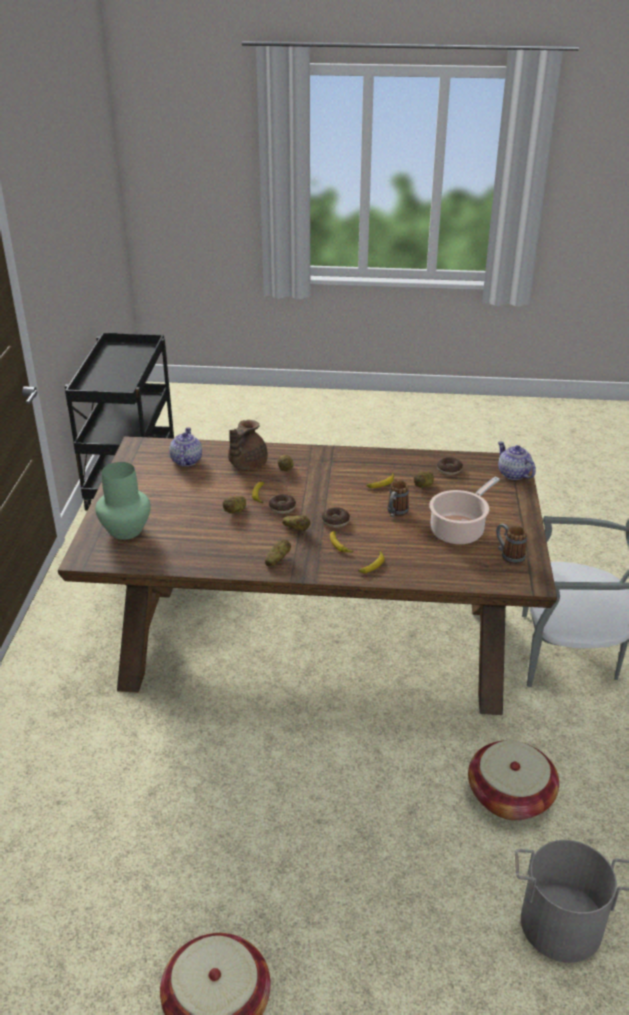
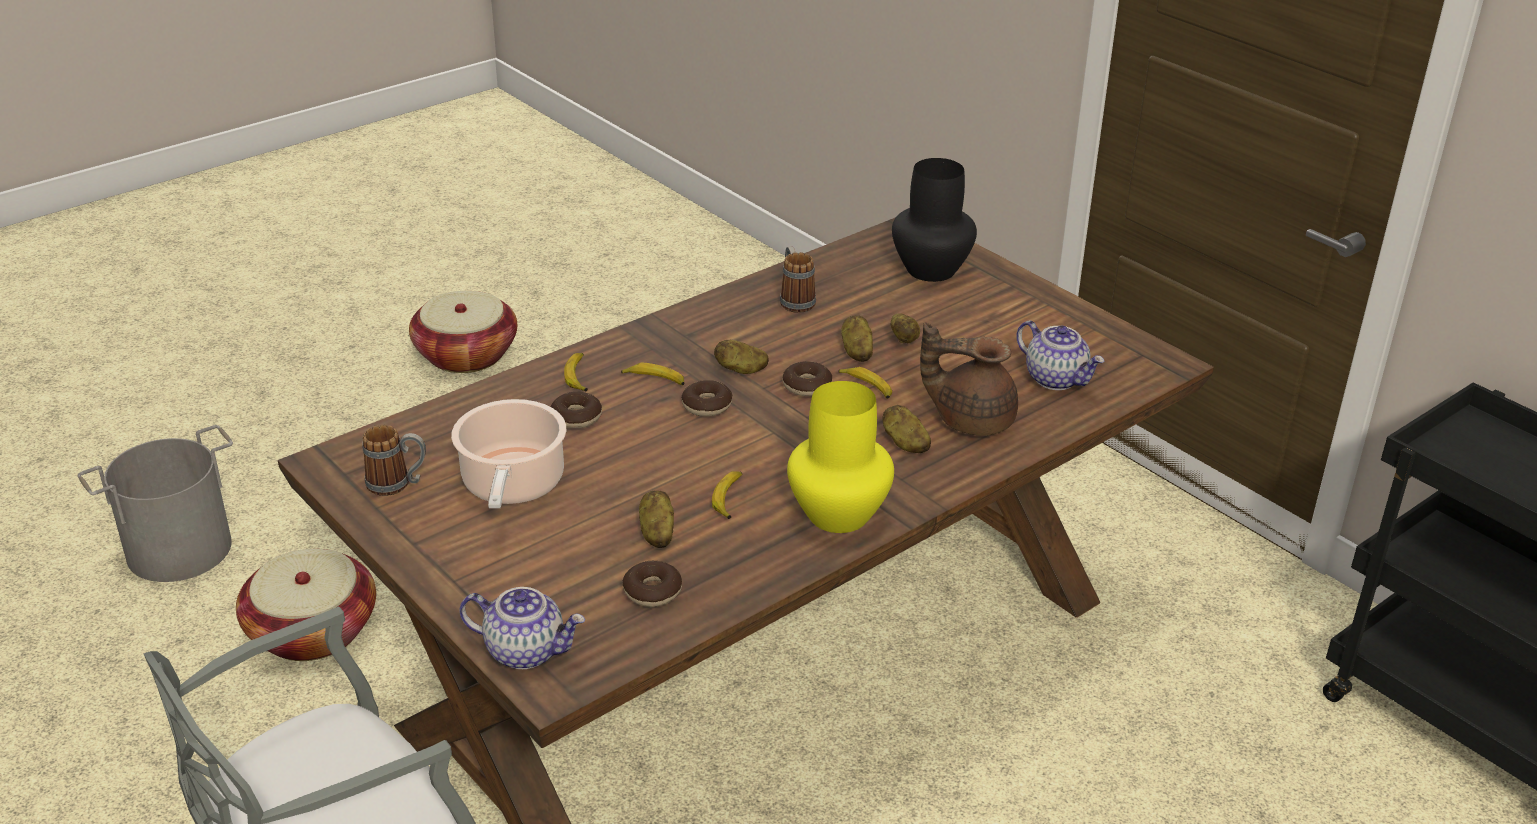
camera: 135 degrees right, 0 degrees up
green vase [95,462,151,540] -> black vase [892,158,977,282]
brown teapot [228,420,268,470] -> brown teapot turned 60 degrees counterclockwise [920,322,1018,436]
potato [265,540,291,567] -> potato moved to [891,313,920,343]
mug [387,480,409,517] -> mug moved to [780,247,816,313]
none -> donut [551,392,602,428]
none -> yellow vase [787,381,894,533]

